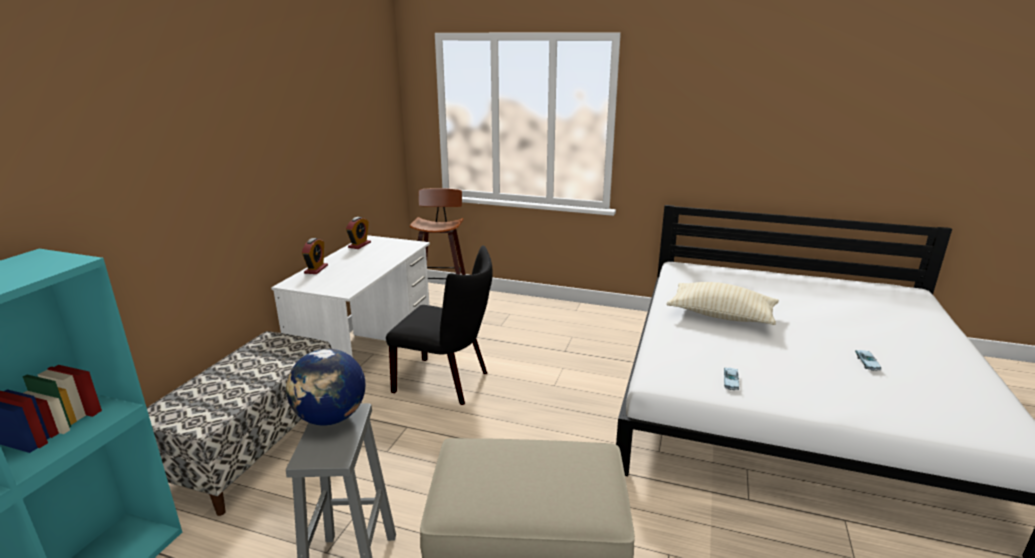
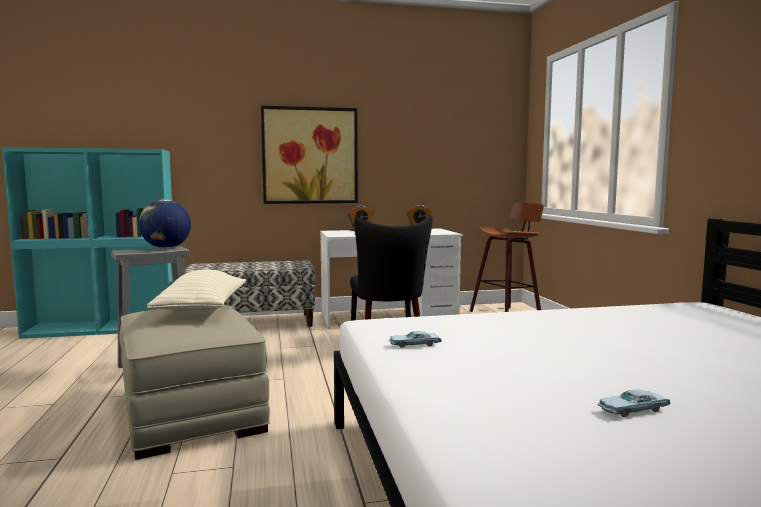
camera: 60 degrees right, 15 degrees down
beige pillow [667,282,779,325] -> beige pillow moved to [147,270,246,314]
none -> picture [261,105,358,204]

